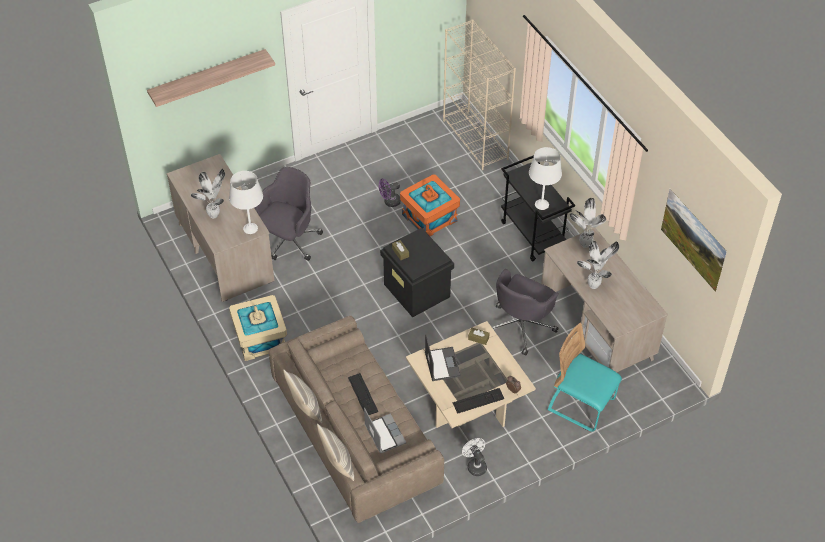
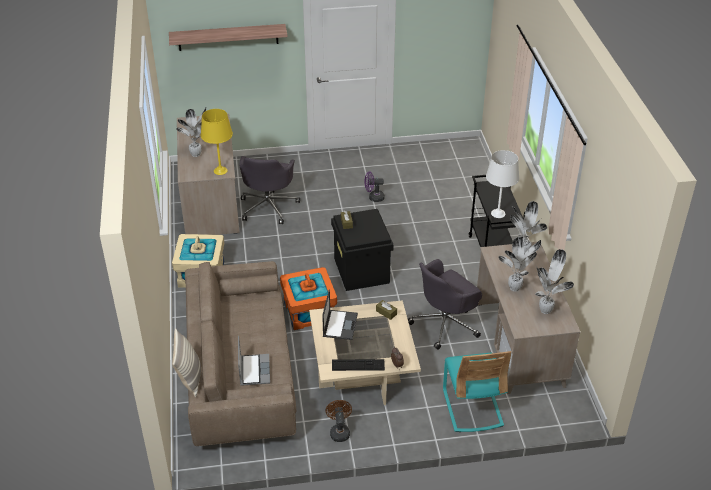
camera: 20 degrees right, 10 degrees down
white table lamp [229,171,263,234] -> yellow table lamp [201,109,233,175]
grey office chair [254,167,323,261] -> grey office chair turned 135 degrees clockwise [239,156,300,224]
pillow [283,369,322,424] -> none
keyboard [348,373,378,415] -> none
orange storage box [400,174,460,236] -> orange storage box moved to [280,267,337,330]
beige bookcase [443,20,516,170] -> none
white fan [462,438,487,476] -> brown fan [326,400,352,442]
turquoise chair [548,323,622,432] -> turquoise chair turned 150 degrees counterclockwise [443,351,511,432]
picture [661,189,727,292] -> none
none -> potted plant [535,249,574,314]

